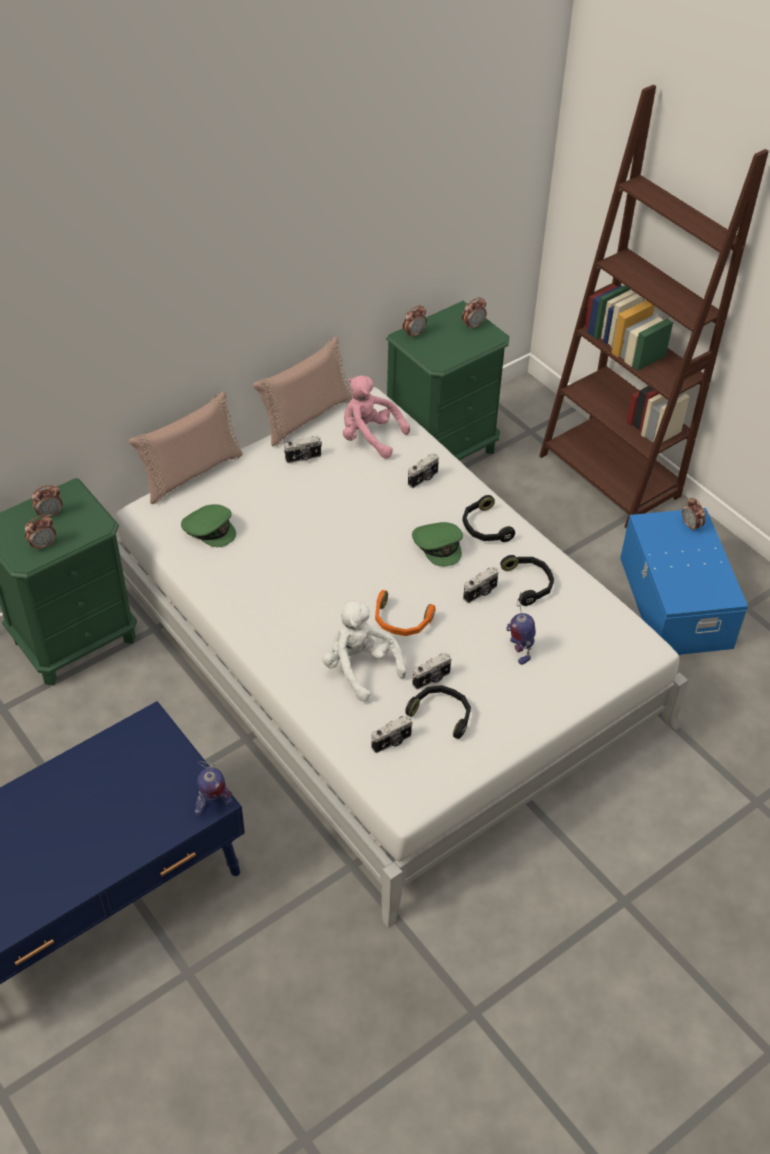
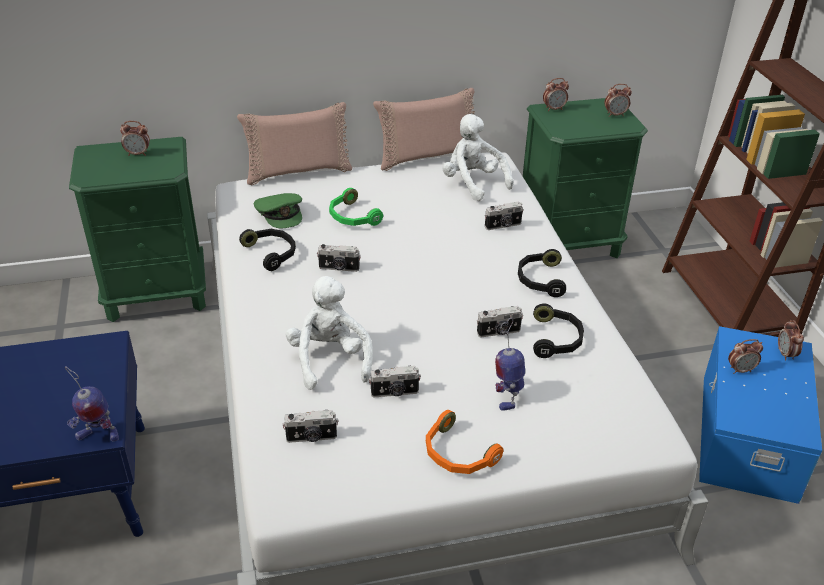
camera: 25 degrees right, 10 degrees down
alarm clock [25,515,56,551] -> alarm clock moved to [728,339,763,374]
camera [284,436,322,463] -> camera moved to [317,244,361,272]
pink plush toy [343,375,410,458] -> white plush toy [442,114,514,201]
orange headphones [375,590,436,636] -> orange headphones moved to [426,410,503,474]
black headphones [405,685,471,739] -> black headphones moved to [239,229,296,271]
green cap [412,522,463,566] -> none
none -> green headphones [329,188,383,226]

